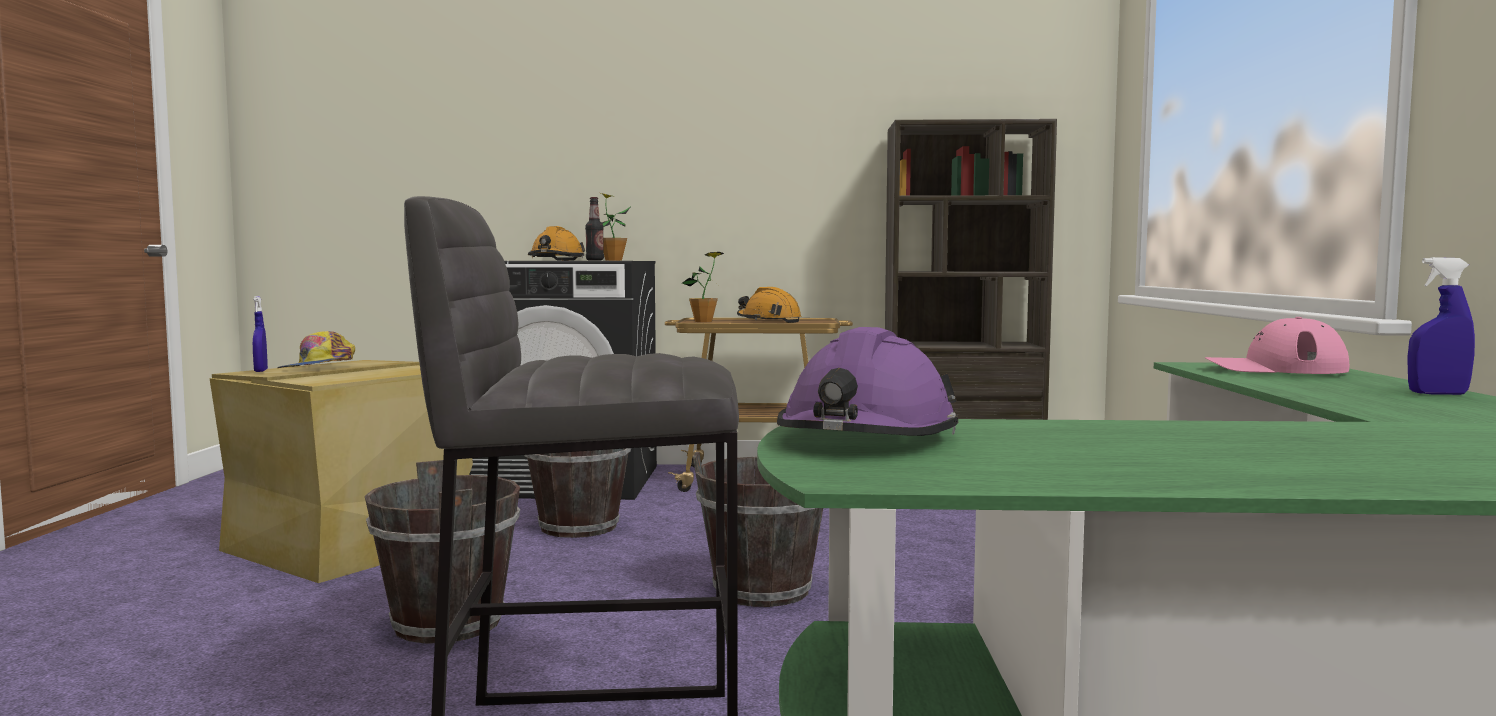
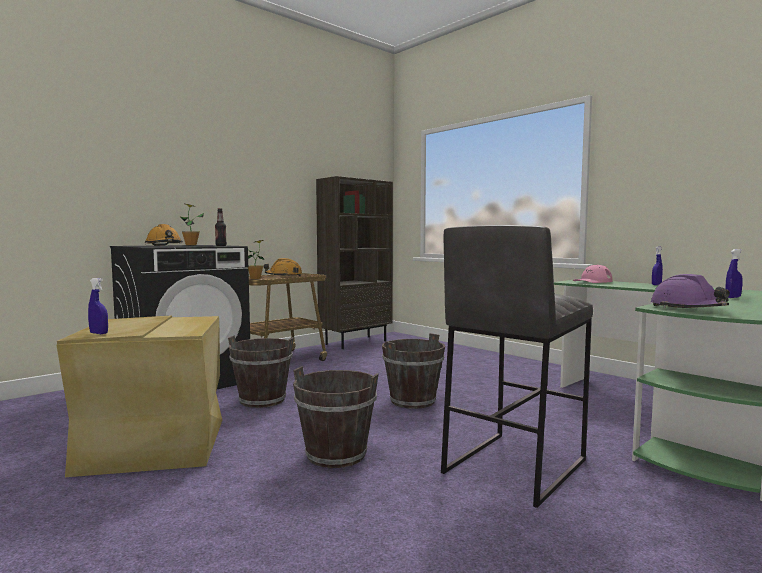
camera: 45 degrees left, 0 degrees up
cap [278,331,355,368] -> none
none -> blue spray bottle [725,249,743,298]

